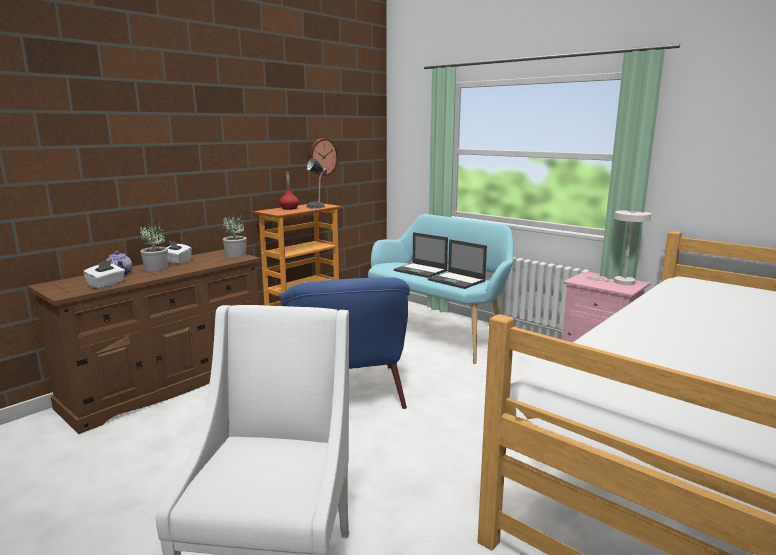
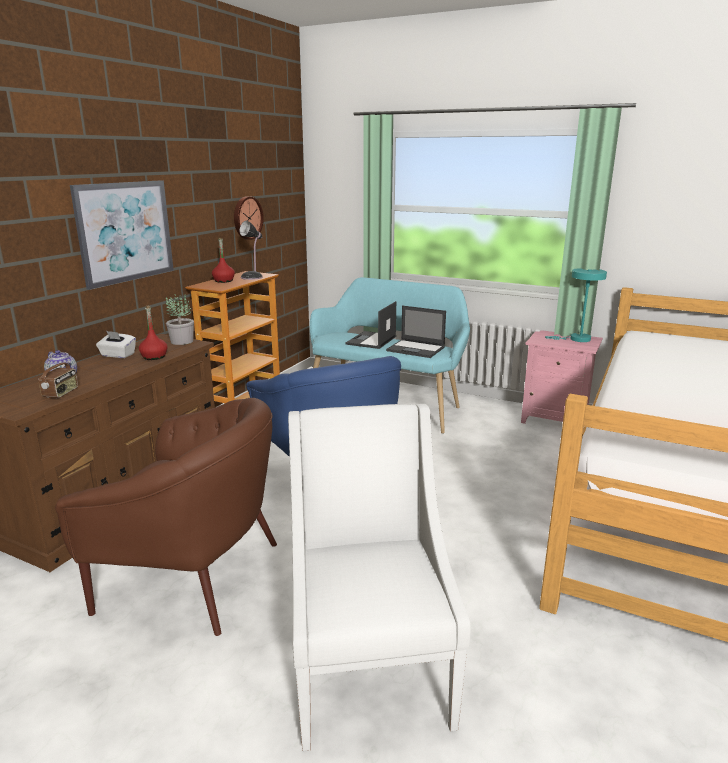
camera: 15 degrees left, 5 degrees up
white tissue box [83,260,125,289] -> radio [38,352,78,398]
potted plant [140,222,168,271] -> none
laptop [394,232,448,278] -> laptop turned 90 degrees clockwise [346,301,396,349]
white table lamp [587,210,651,285] -> turquoise table lamp [545,268,607,342]
none -> brown armchair [55,398,277,636]
none -> picture [70,180,174,290]
none -> red bottle [139,306,168,360]

